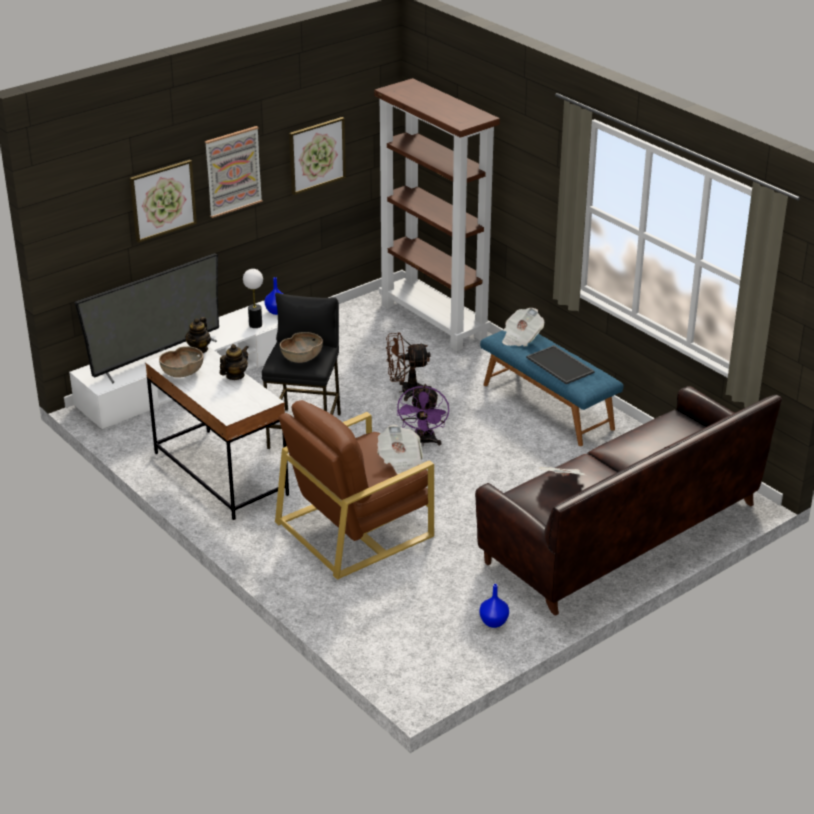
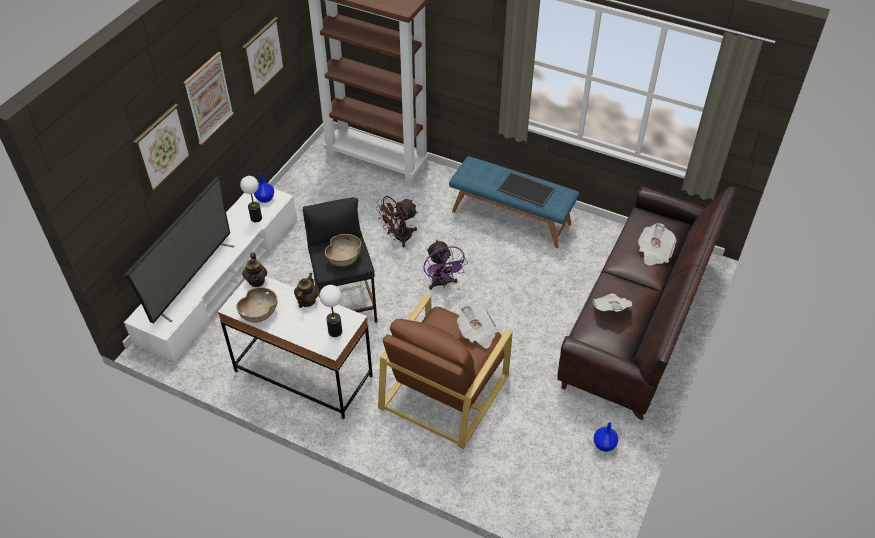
camera: 25 degrees left, 15 degrees up
newspaper [502,308,544,347] -> newspaper moved to [638,223,677,265]
none -> table lamp [319,285,342,337]

